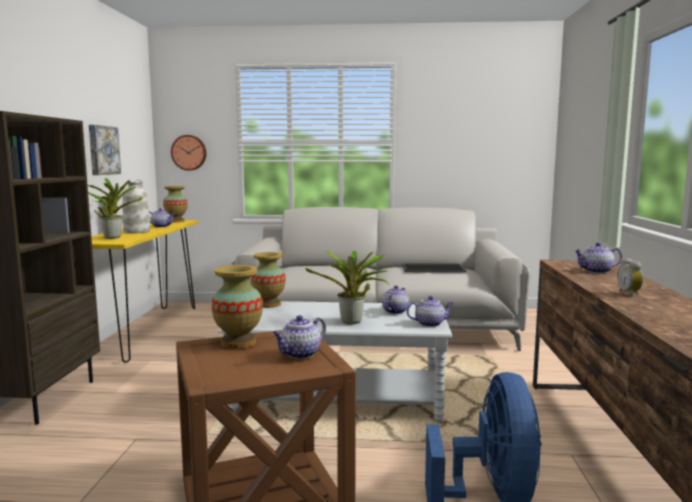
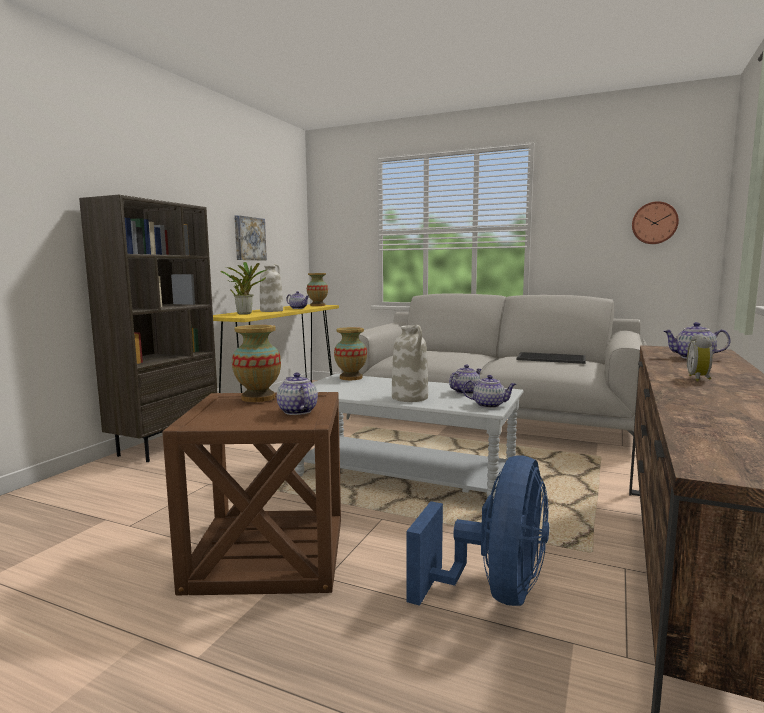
camera: 20 degrees right, 0 degrees up
wall clock [171,135,207,171] -> wall clock moved to [632,201,679,244]
teapot [273,315,326,359] -> teapot turned 90 degrees clockwise [277,373,318,415]
potted plant [305,250,389,324] -> white vase [392,325,428,402]

